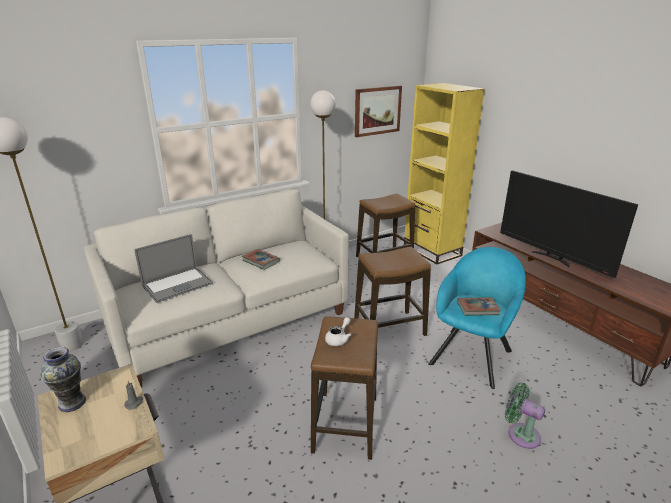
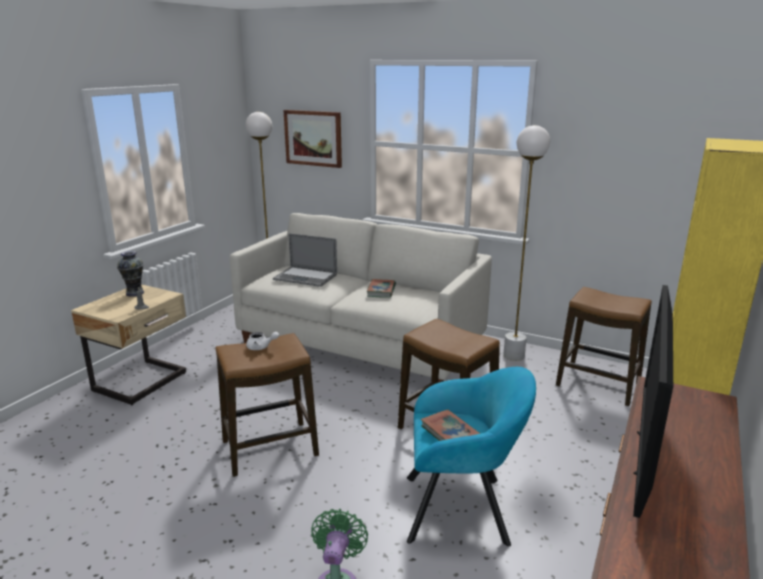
camera: 60 degrees right, 5 degrees down
picture [355,86,402,137] -> picture moved to [283,110,342,168]

